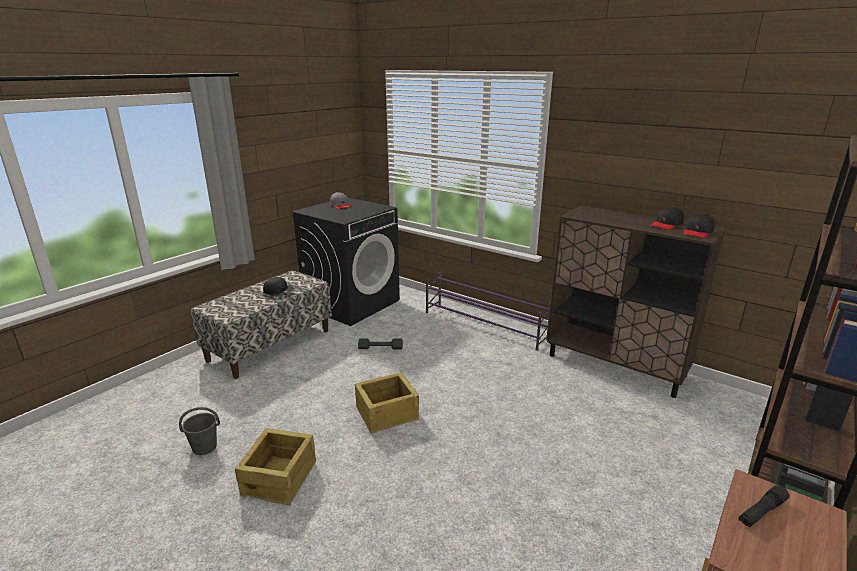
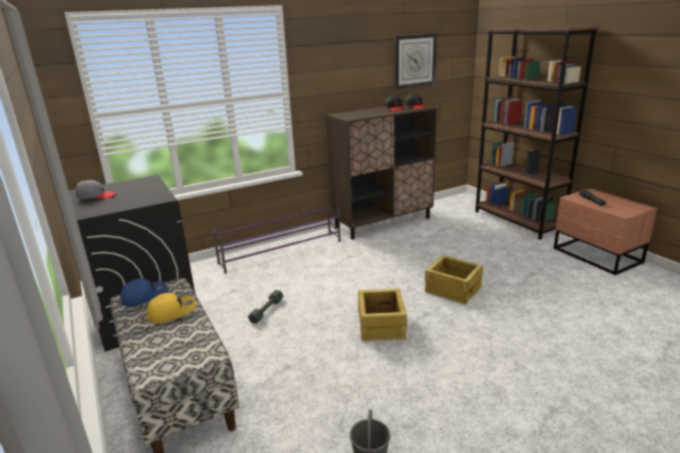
camera: 65 degrees left, 0 degrees up
crate [235,428,316,506] -> crate moved to [425,255,483,305]
black cap [263,277,294,297] -> yellow cap [146,293,196,323]
none -> blue cap [120,279,168,307]
none -> wall clock [394,33,437,89]

